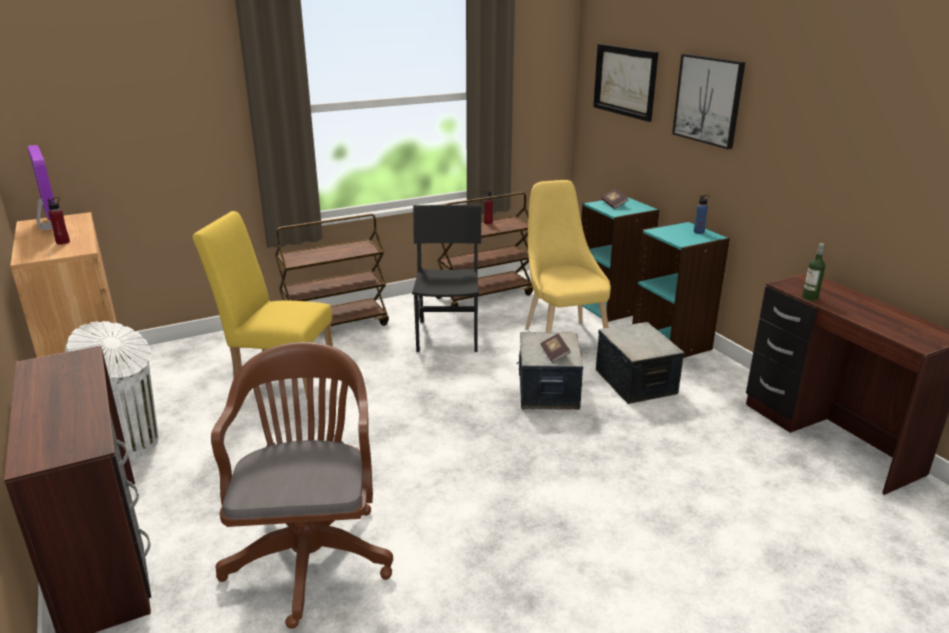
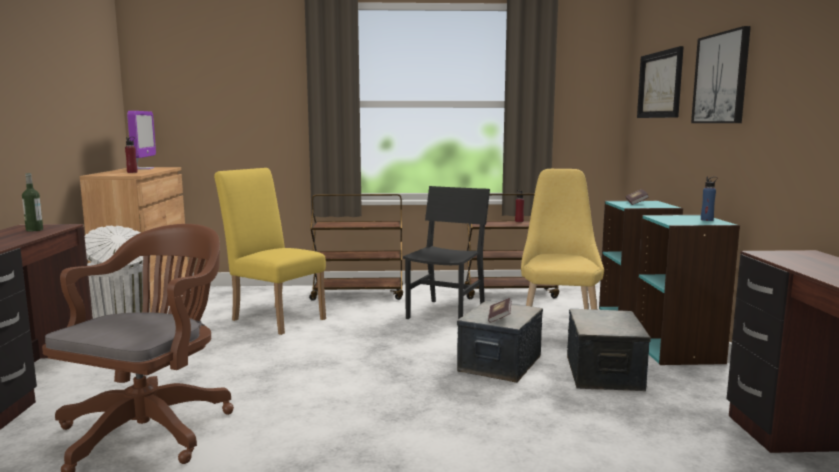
camera: 25 degrees right, 15 degrees down
bottle [802,243,826,301] -> bottle moved to [22,173,43,231]

